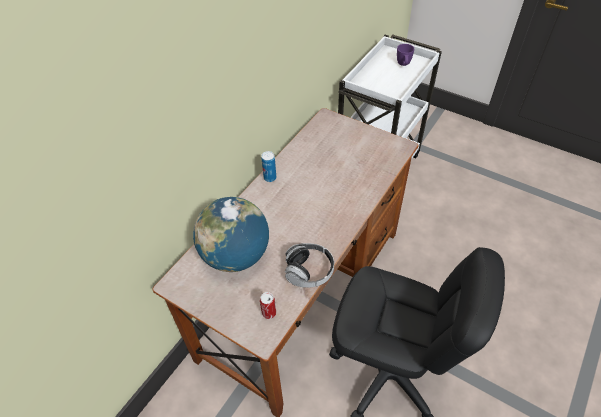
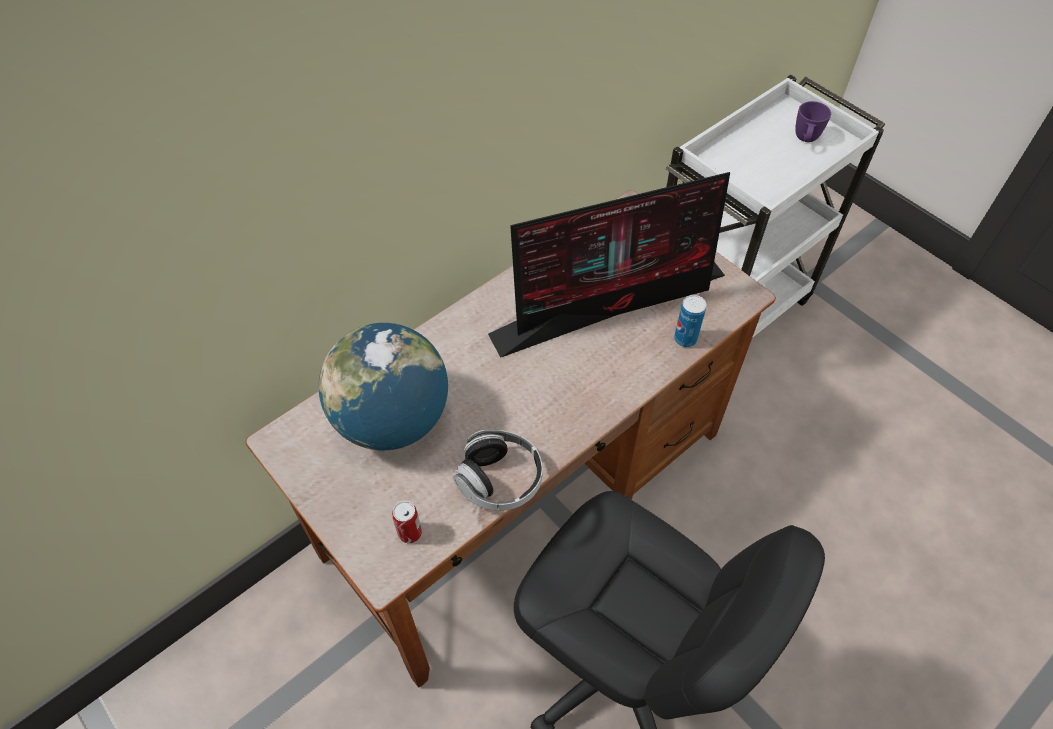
camera: 15 degrees right, 5 degrees up
can [261,151,276,182] -> can moved to [674,295,706,347]
none -> monitor [488,172,730,358]

